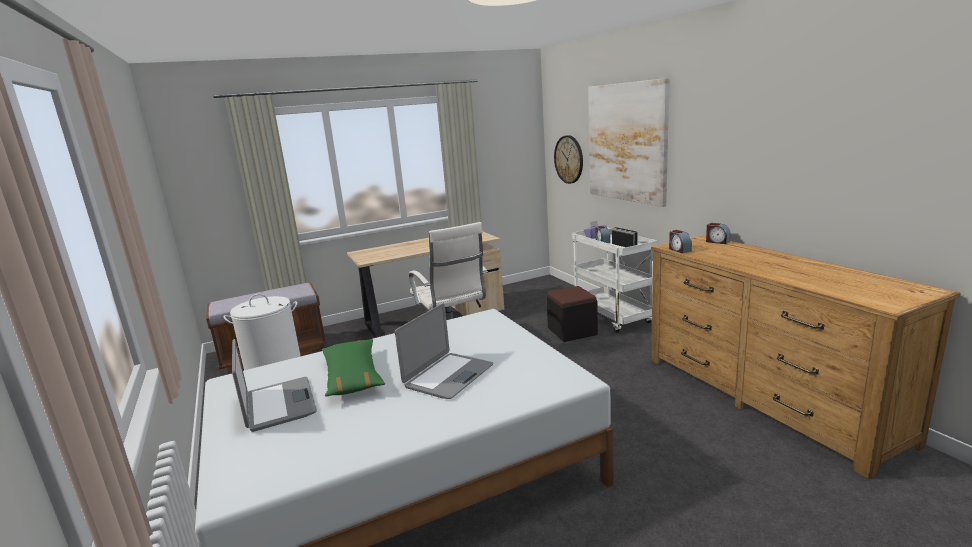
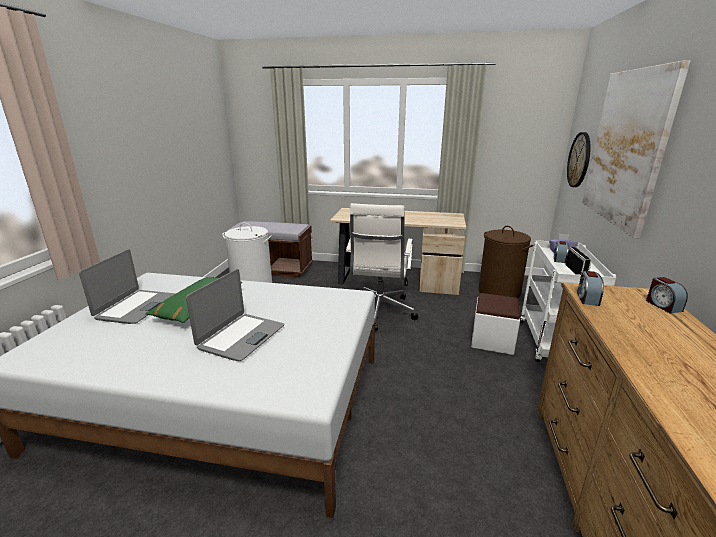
camera: 35 degrees right, 5 degrees up
laptop [395,303,493,399] -> laptop turned 45 degrees counterclockwise [186,269,284,361]
black ottoman [546,286,598,342] -> white ottoman [471,293,520,355]
none -> brown laundry basket [478,226,533,298]

